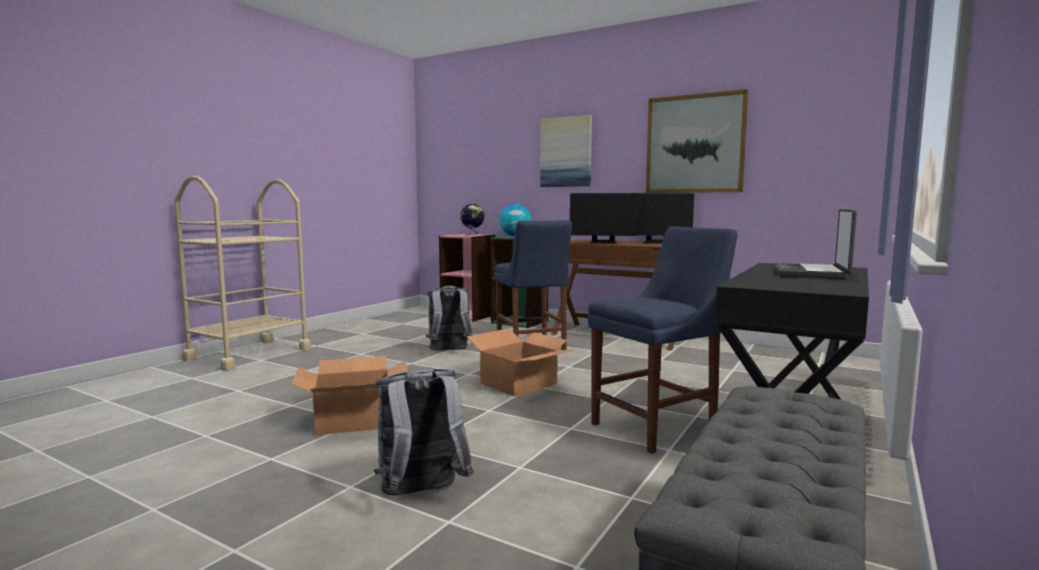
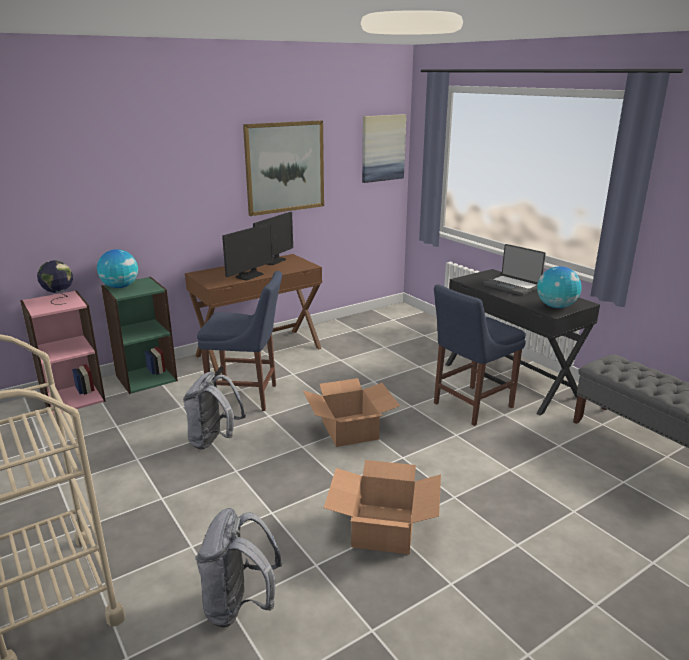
camera: 65 degrees left, 15 degrees up
grey backpack [374,367,474,496] -> grey backpack moved to [196,508,282,628]
picture [540,115,592,187] -> picture moved to [362,114,406,183]
blue chair [588,226,738,454] -> blue chair turned 120 degrees counterclockwise [434,284,526,426]
none -> globe [537,266,582,308]

